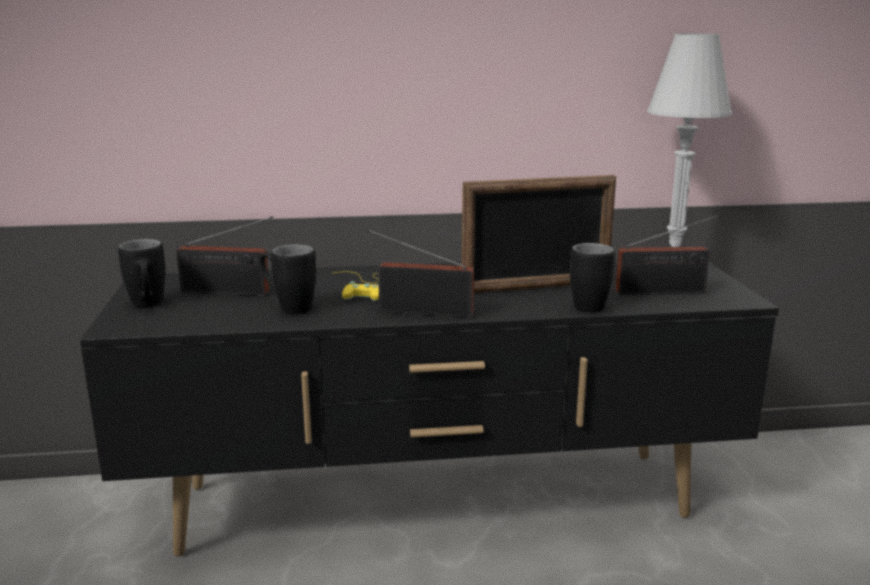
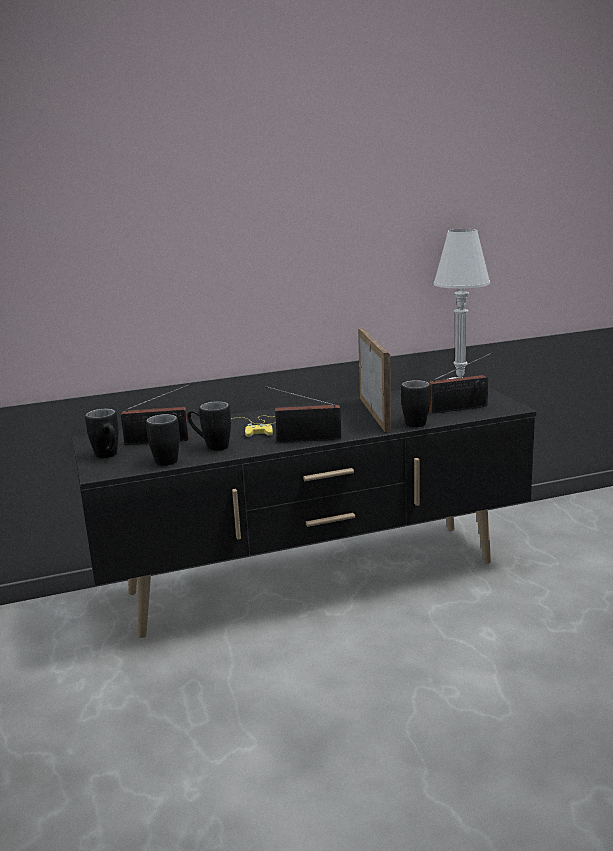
camera: 10 degrees left, 0 degrees up
picture frame [462,175,616,293] -> picture frame turned 75 degrees counterclockwise [358,328,391,432]
none -> black mug [146,414,180,466]

